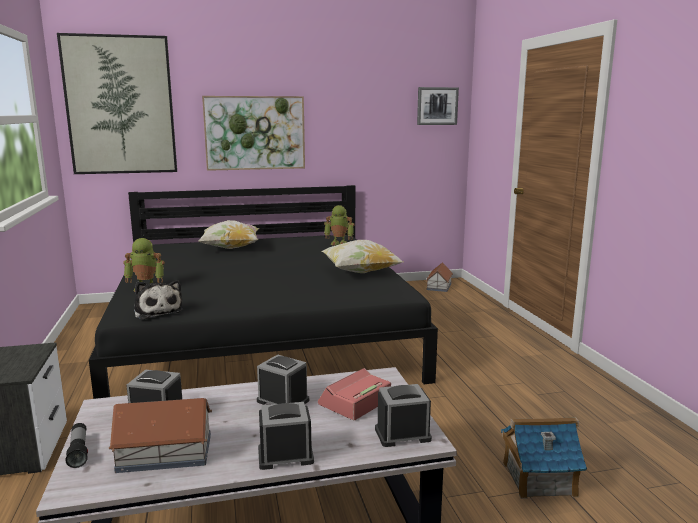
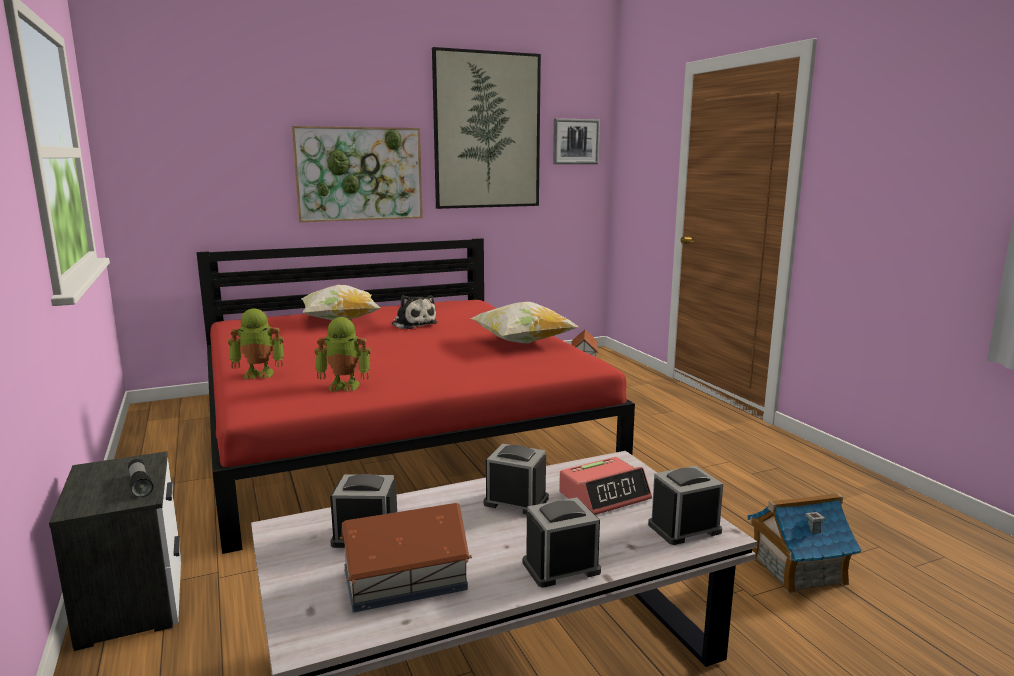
camera: 10 degrees left, 0 degrees up
picture [57,33,177,174] -> picture moved to [432,47,541,209]
flashlight [65,423,88,468] -> flashlight moved to [128,459,153,498]
black bed [89,185,438,399] -> red bed [196,238,635,554]
plush toy [134,280,183,319] -> plush toy moved to [392,295,437,329]
alarm clock [318,368,391,420] -> alarm clock turned 150 degrees counterclockwise [559,457,652,515]
toy robot [324,205,354,246] -> toy robot moved to [315,317,371,392]

